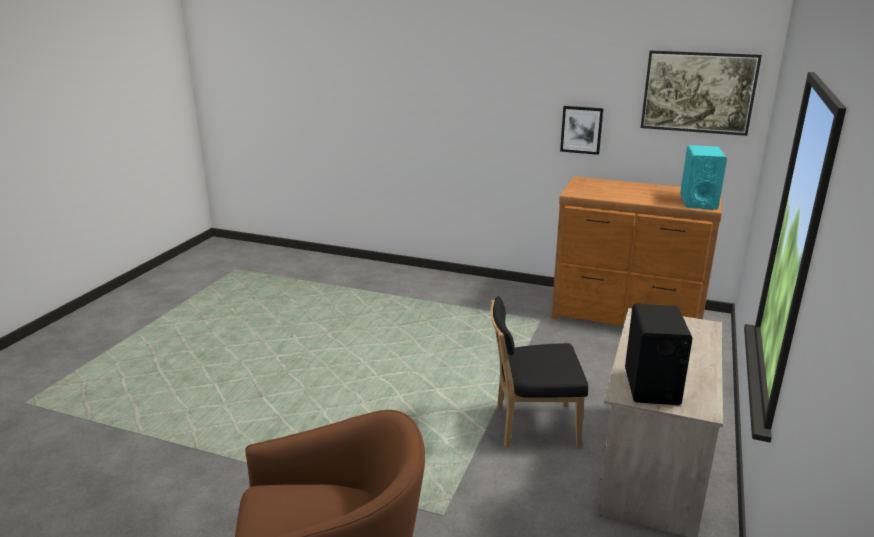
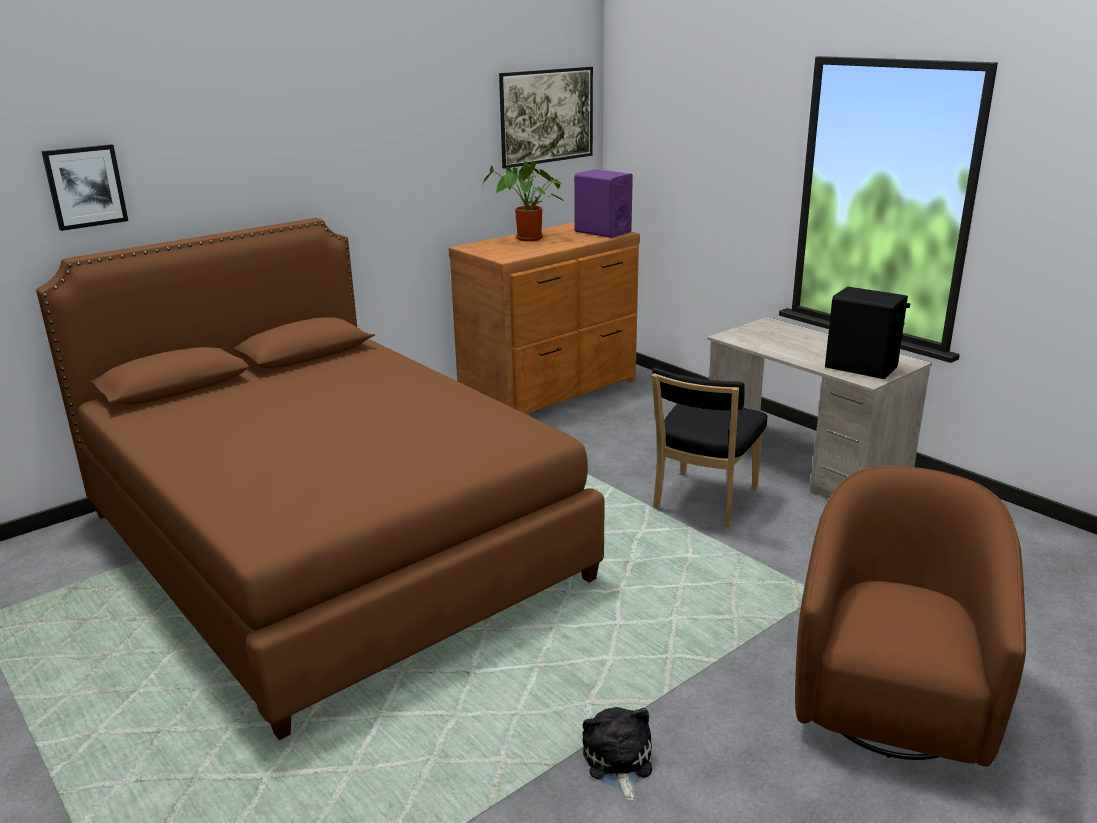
camera: 60 degrees left, 0 degrees up
picture [560,106,604,155] -> picture moved to [41,144,128,231]
turquoise speaker [680,145,727,210] -> purple speaker [574,169,633,238]
none -> brown bed [36,218,605,740]
none -> potted plant [483,161,564,241]
none -> plush toy [582,707,652,801]

